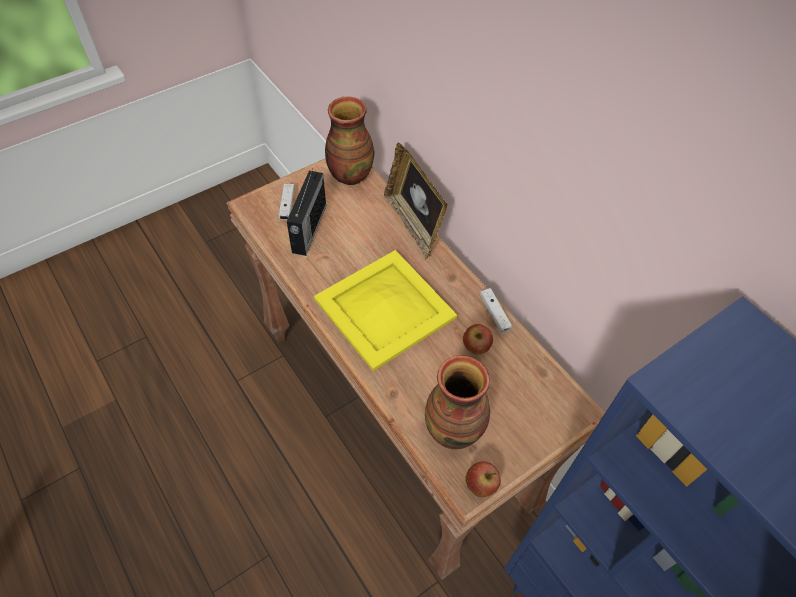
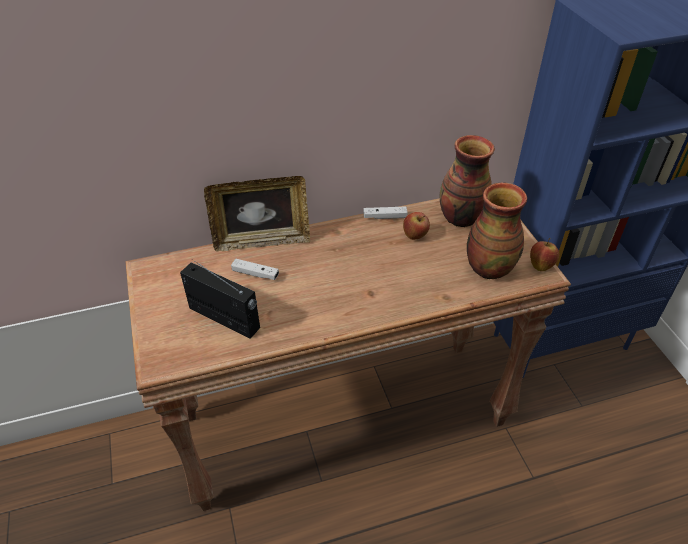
camera: 70 degrees left, 10 degrees down
white game controller [279,184,294,220] -> white game controller moved to [231,259,279,280]
yellow tray [314,250,457,371] -> none
vase [325,96,375,185] -> vase moved to [439,135,495,227]

